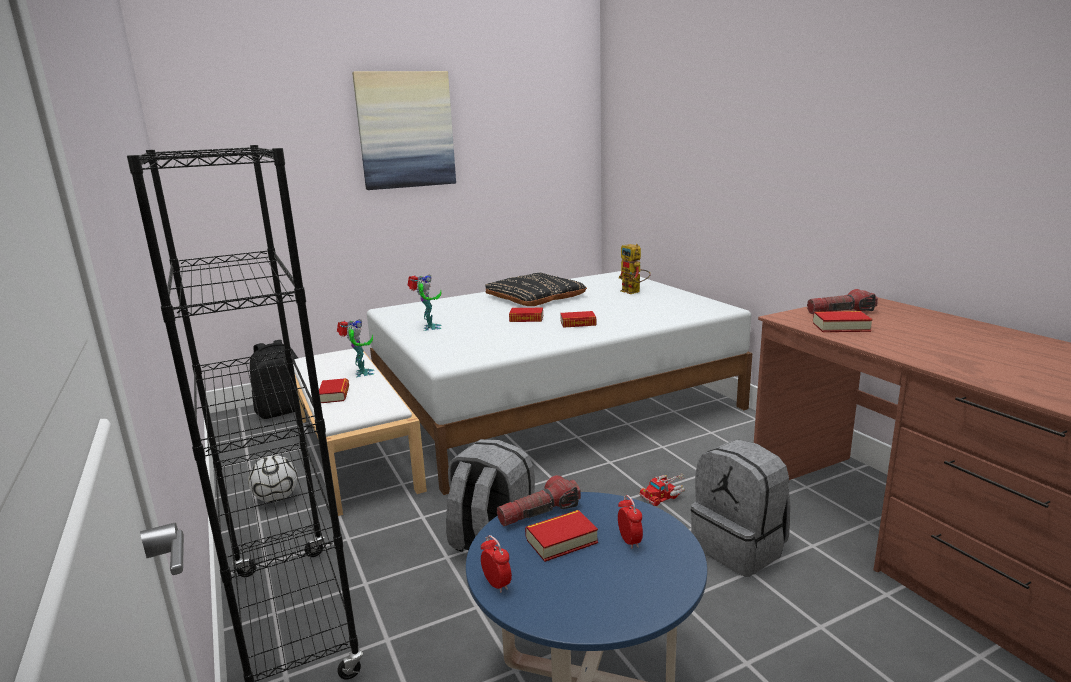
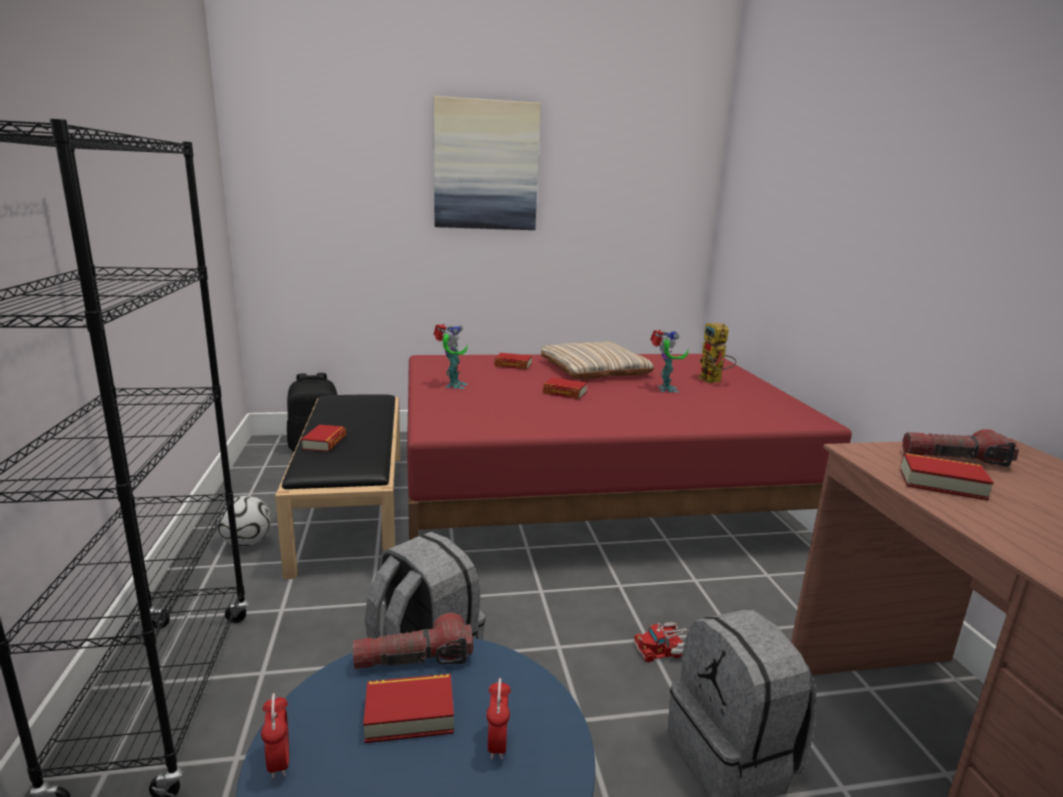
camera: 15 degrees right, 0 degrees up
white bench [293,349,427,516] -> black bench [275,394,400,579]
toy robot [337,319,374,377] -> toy robot moved to [650,329,688,392]
white bed [367,271,752,495] -> red bed [407,354,852,540]
black pillow [485,273,587,306] -> beige pillow [541,342,655,379]
book [560,311,596,328] -> book moved to [494,353,532,370]

